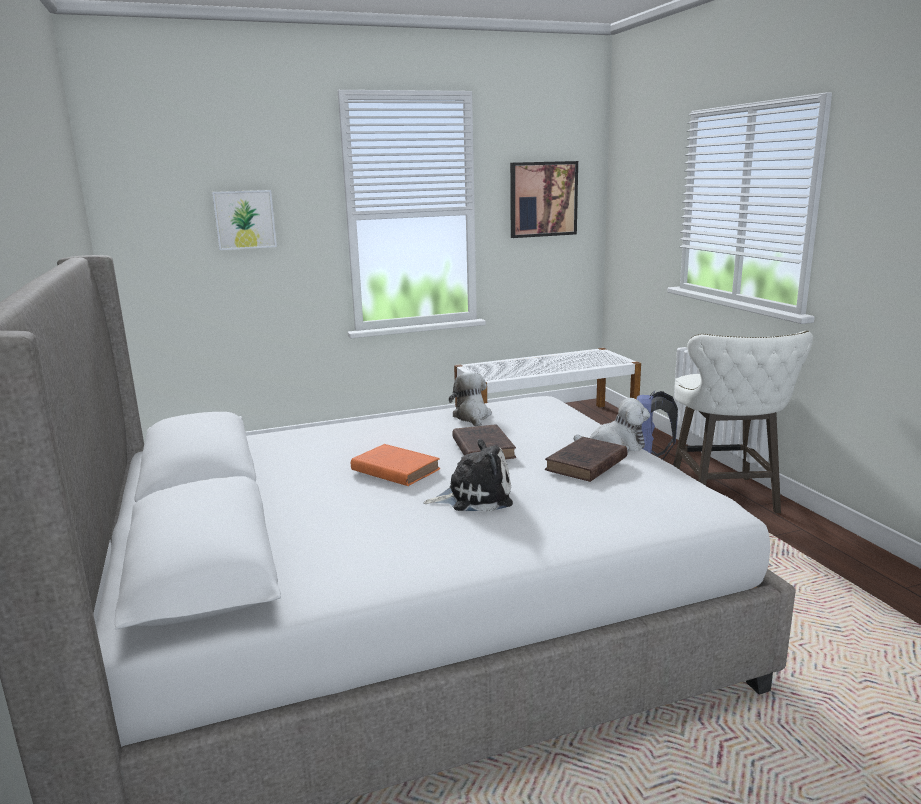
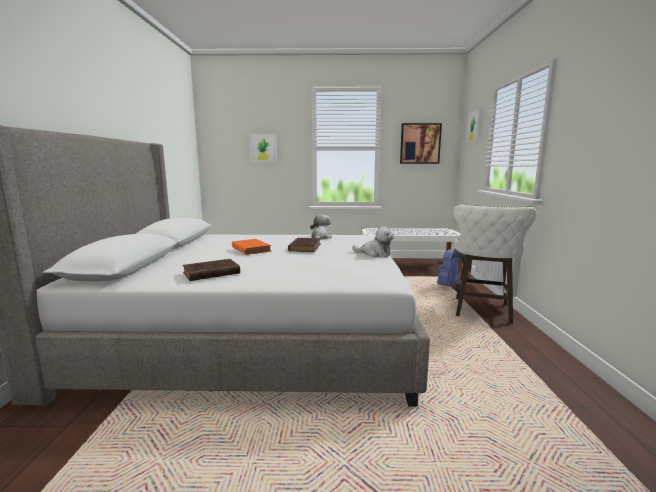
camera: 20 degrees right, 5 degrees down
plush toy [423,439,513,512] -> none
brown book [545,437,628,482] -> brown book moved to [183,259,240,281]
none -> picture [466,109,482,143]

